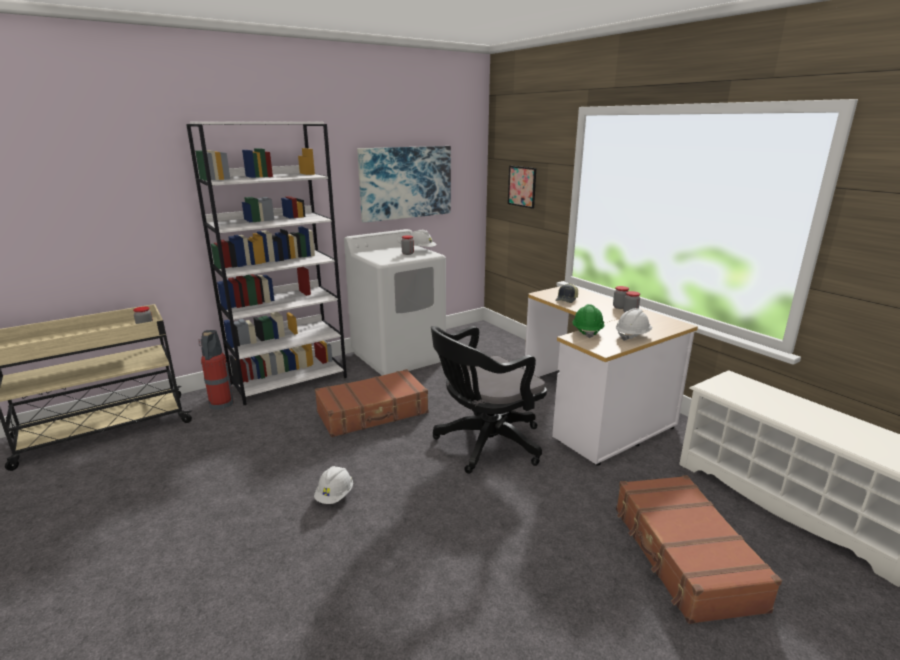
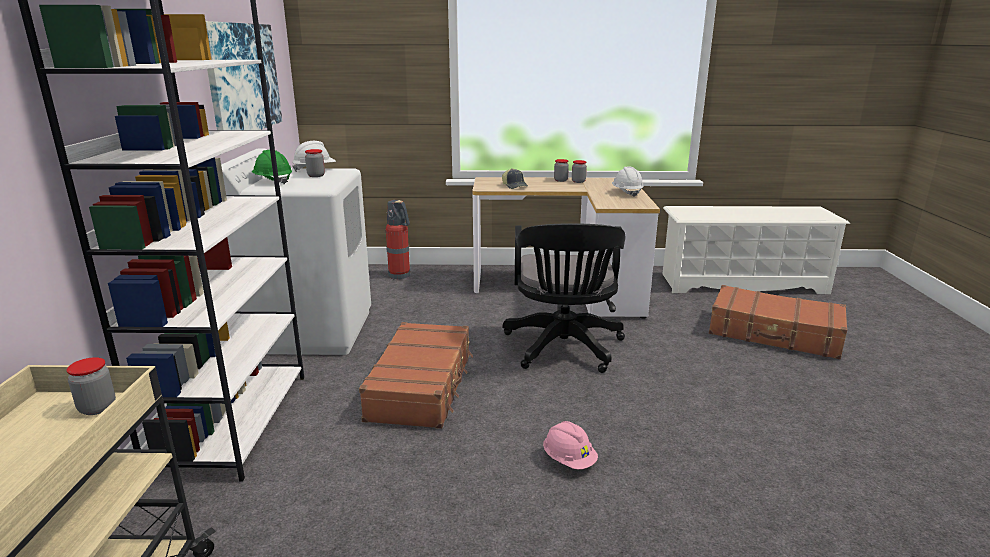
camera: 55 degrees left, 0 degrees up
fire extinguisher [198,330,234,410] -> fire extinguisher moved to [385,200,411,279]
white hard hat [314,466,353,504] -> pink hard hat [543,421,598,469]
picture [508,166,536,209] -> none
green hard hat [572,304,604,338] -> green hard hat moved to [251,150,292,184]

